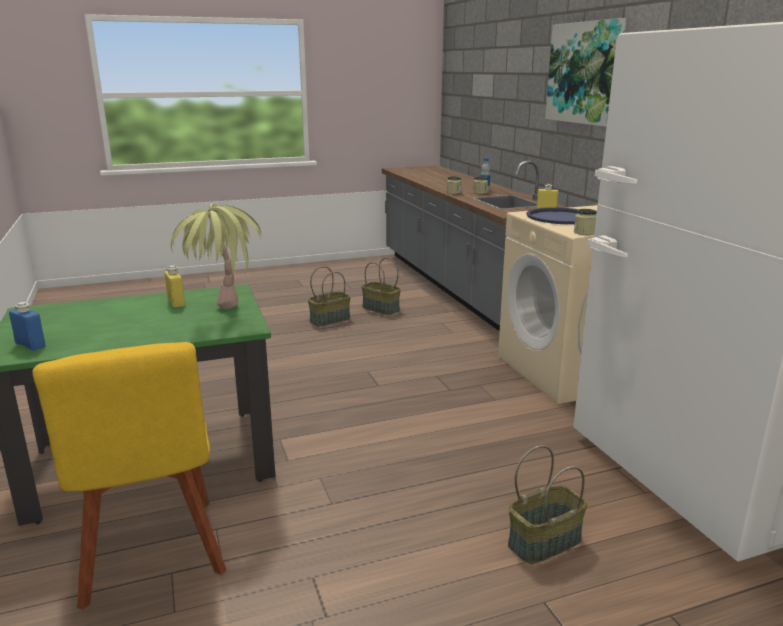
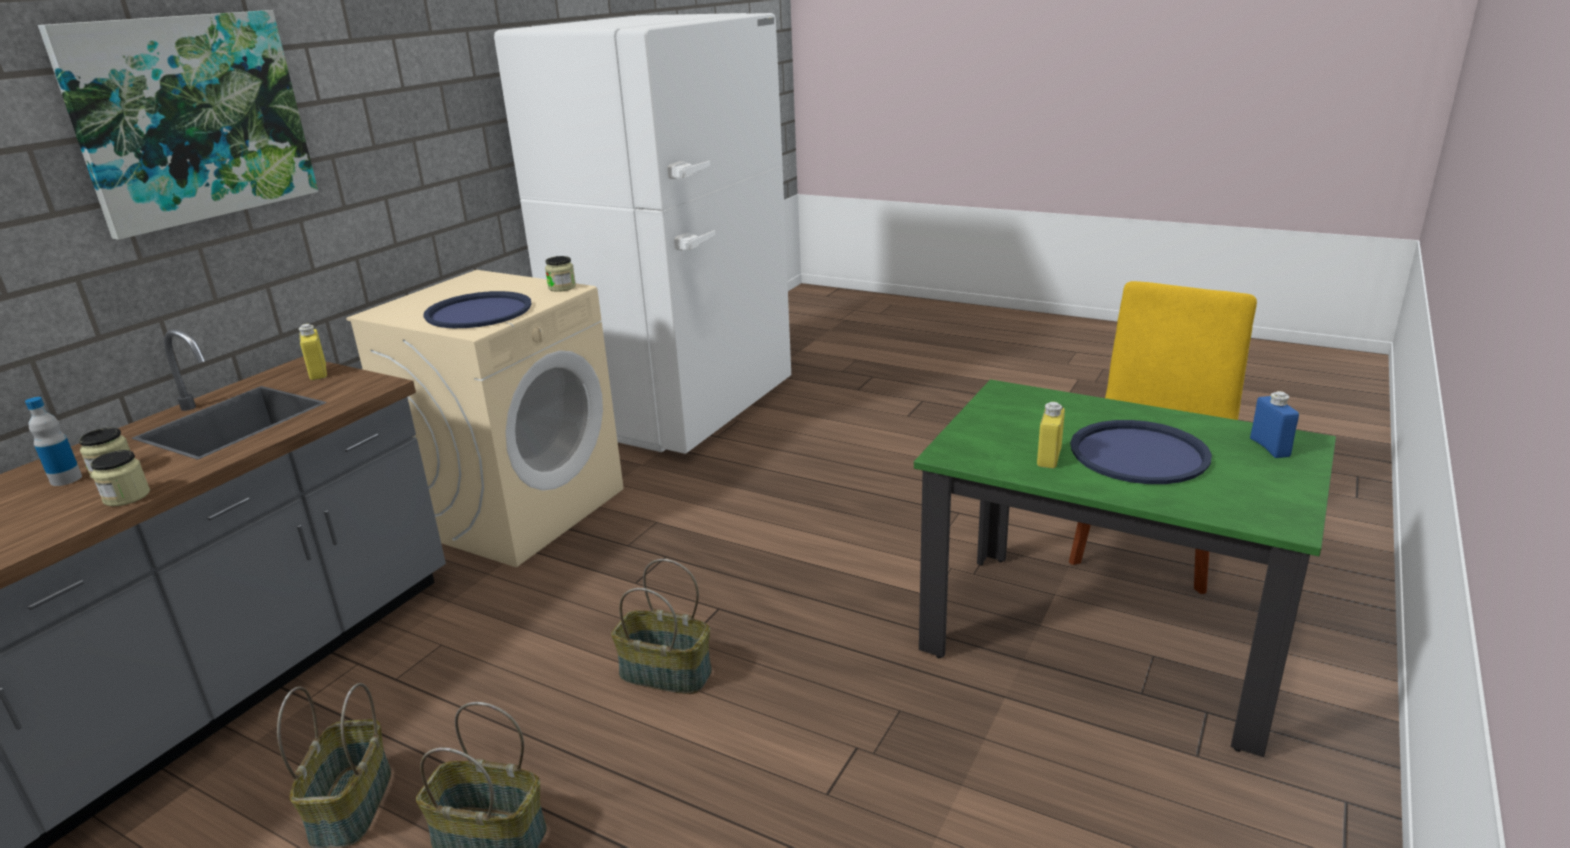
camera: 130 degrees left, 5 degrees up
potted plant [171,203,261,309] -> none
basket [508,445,588,564] -> basket moved to [611,559,712,694]
none -> blue tray [1070,420,1212,484]

